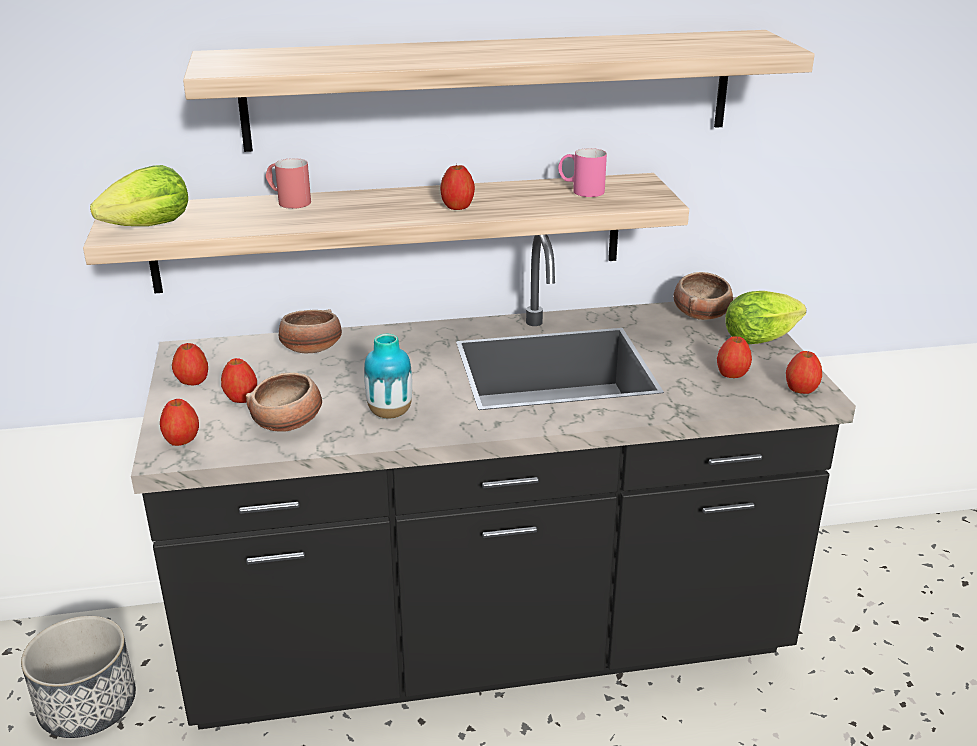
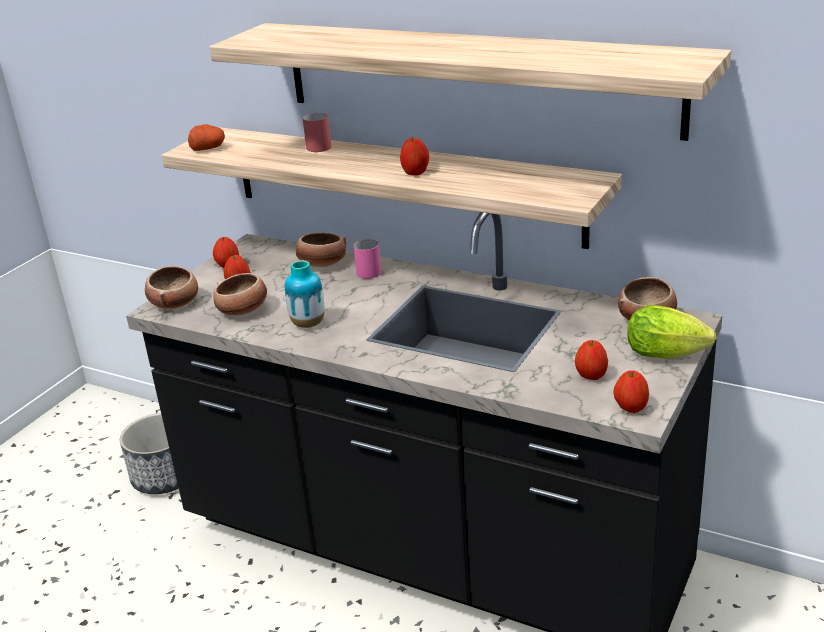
camera: 40 degrees right, 0 degrees up
lettuce [90,165,188,226] -> potato [188,124,225,151]
apple [160,399,199,446] -> bowl [145,266,198,309]
pink mug [558,148,607,197] -> pink mug moved to [354,239,381,279]

